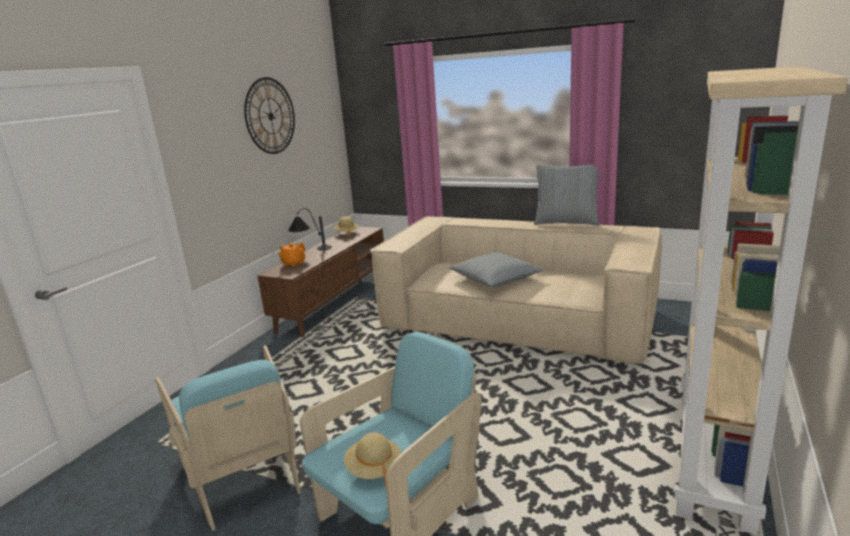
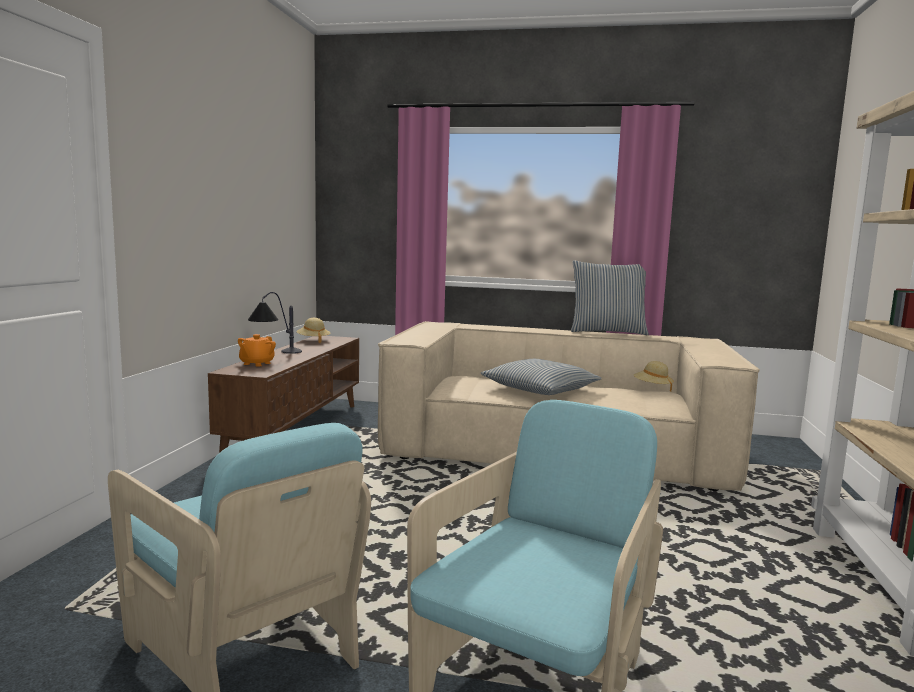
camera: 15 degrees left, 10 degrees down
wall clock [244,77,295,154] -> none
beige hat [344,432,401,486] -> beige hat moved to [634,361,674,392]

